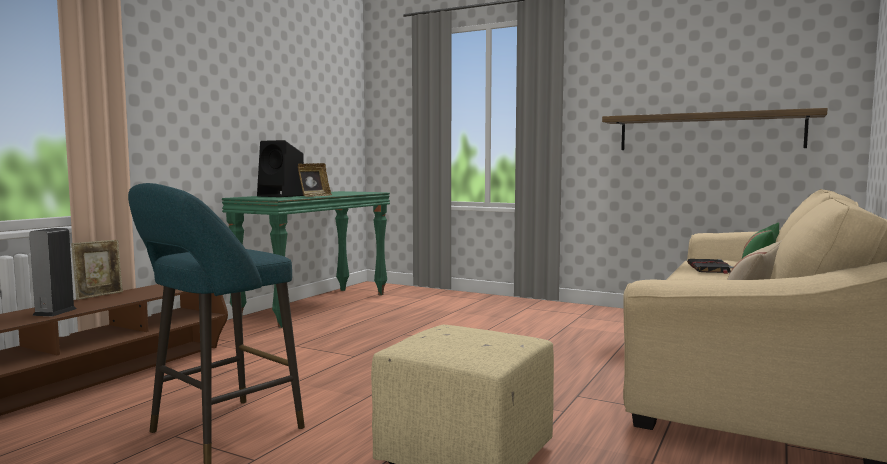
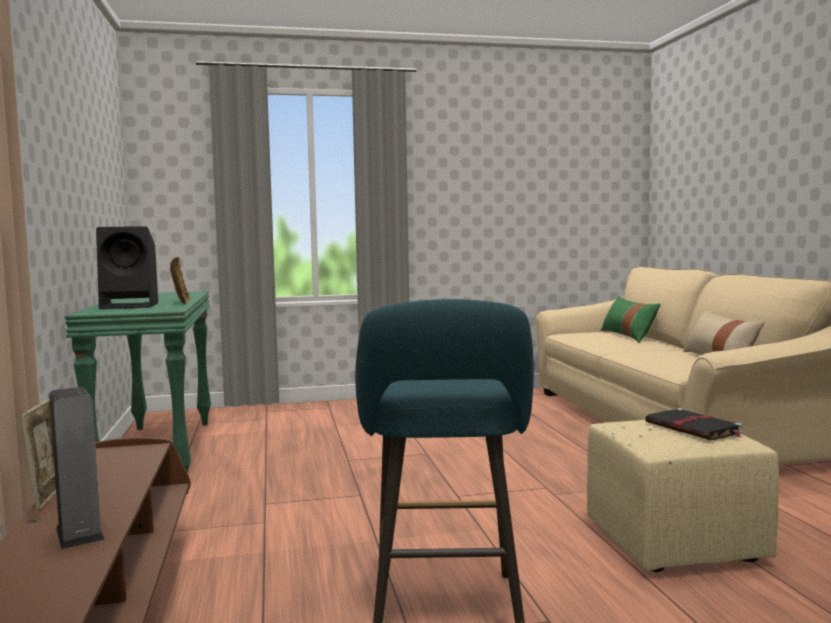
camera: 40 degrees left, 0 degrees up
shelf [602,108,828,150] -> none
black book [687,259,733,274] -> black book moved to [645,408,743,440]

